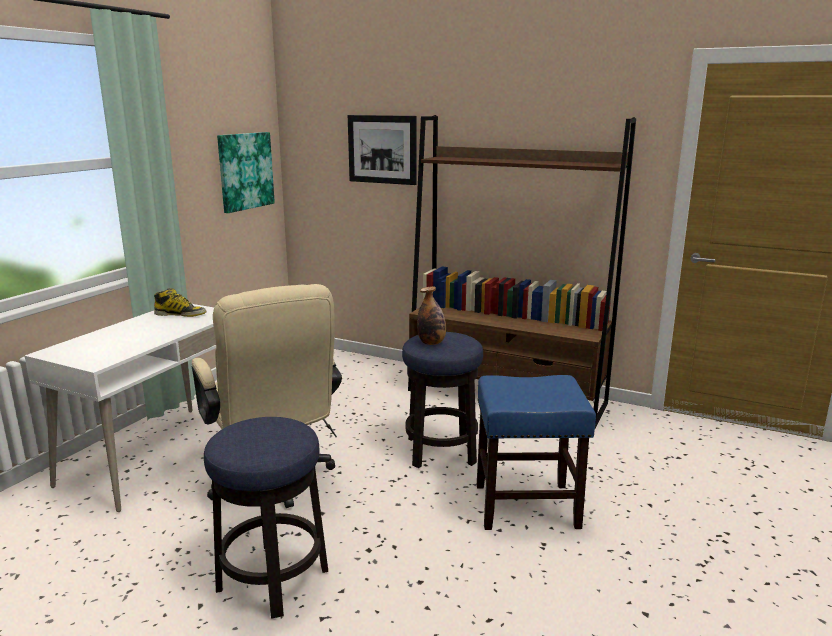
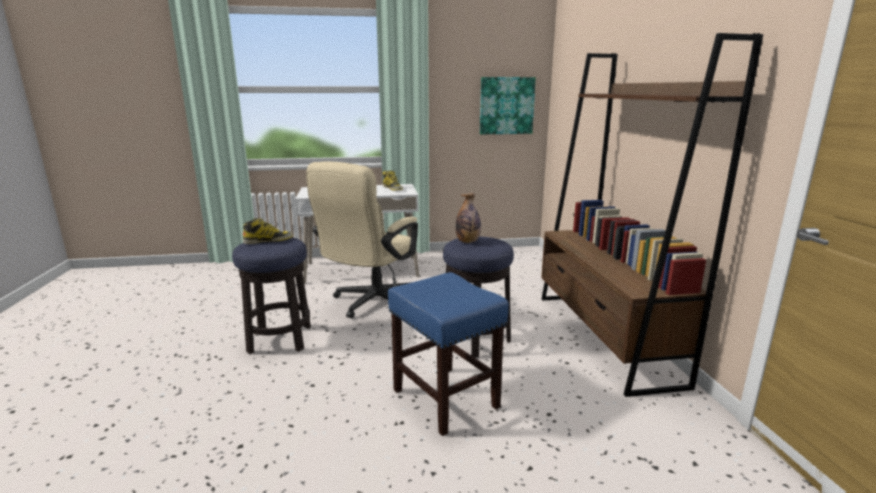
camera: 55 degrees right, 0 degrees up
picture [348,115,416,185] -> none
none -> boot [243,218,293,244]

